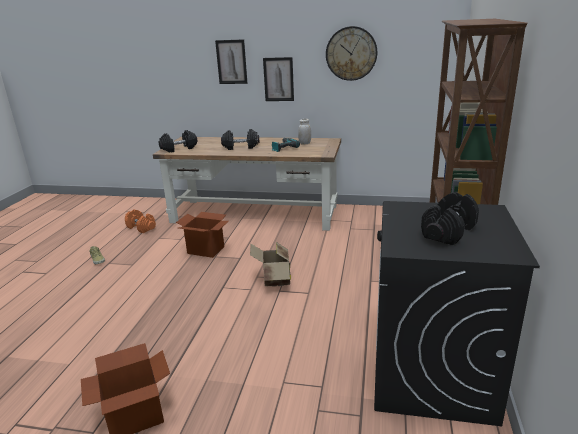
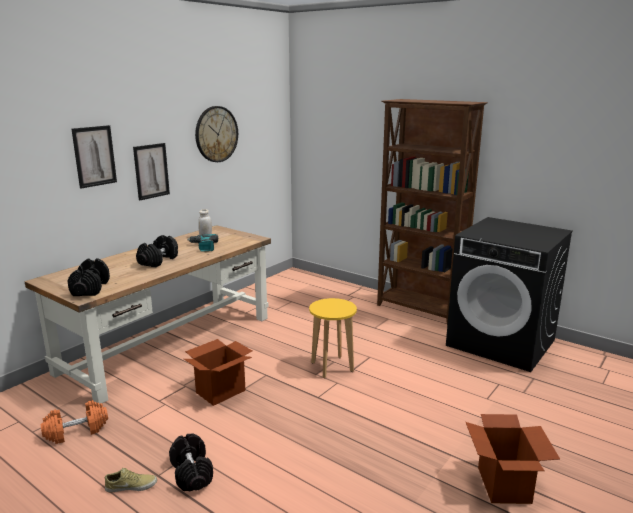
camera: 65 degrees left, 5 degrees down
cardboard box [250,242,291,287] -> yellow stool [309,298,357,378]
black dumbbell [421,192,479,245] -> black dumbbell moved to [169,433,213,491]

